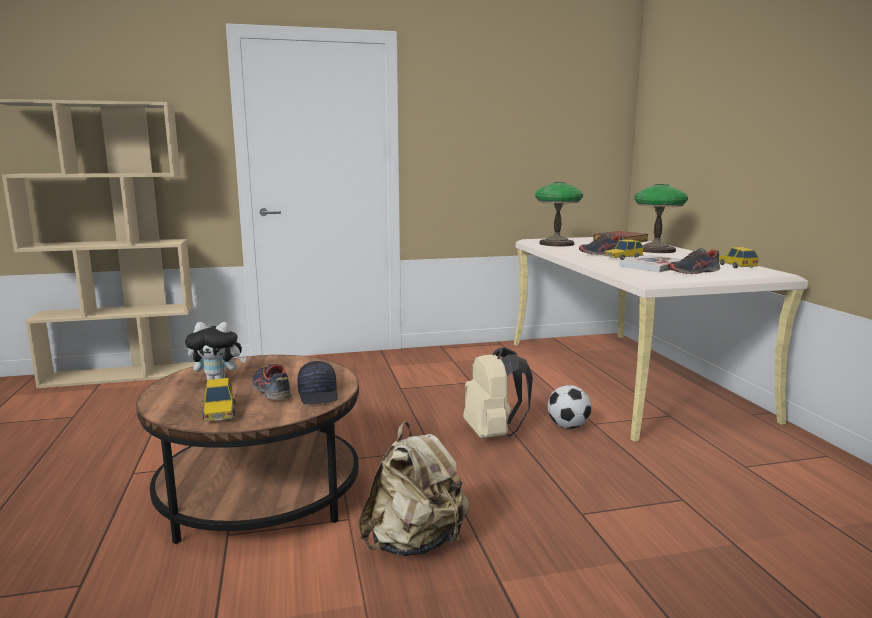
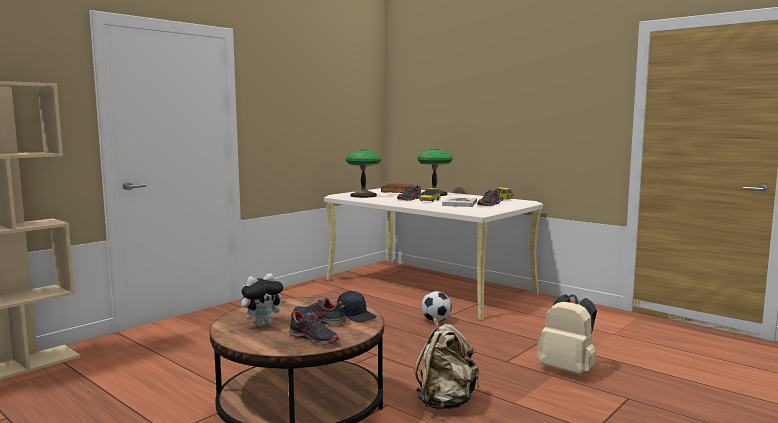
camera: 35 degrees left, 5 degrees down
toy car [201,378,235,422] -> shoe [289,310,339,346]
beige backpack [463,347,533,438] -> beige backpack moved to [537,294,597,374]

